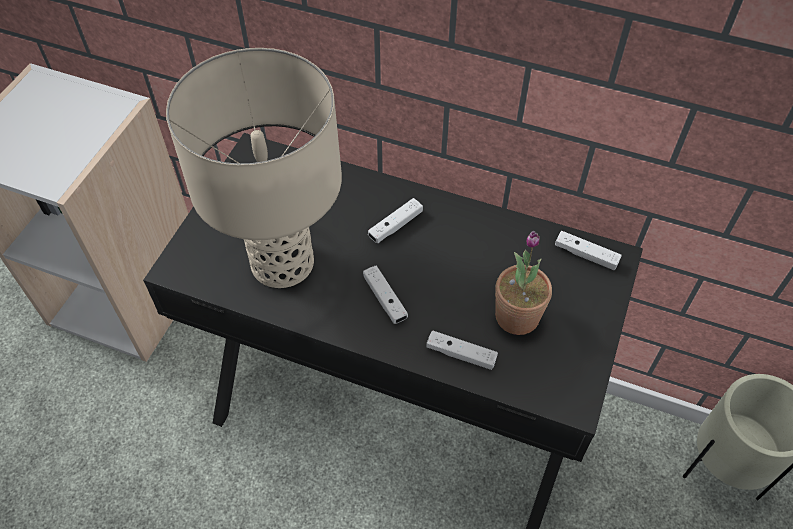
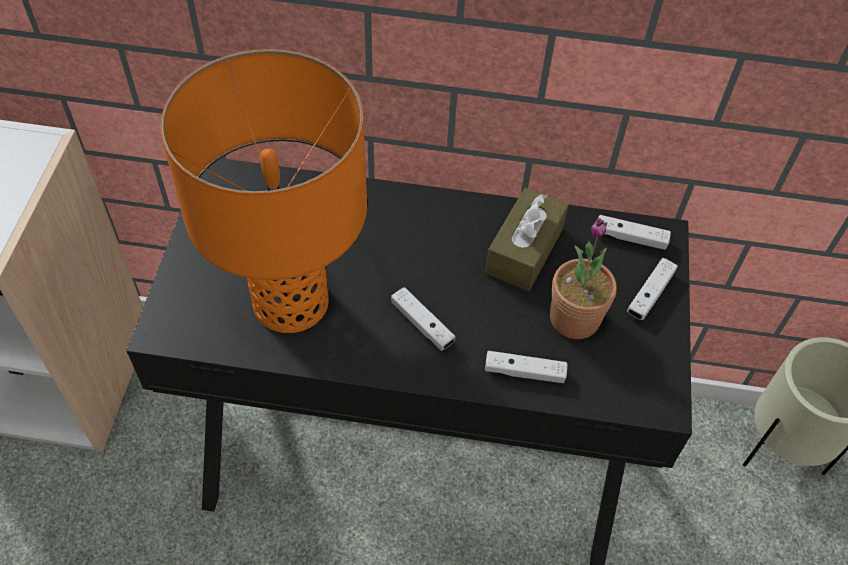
camera: 15 degrees left, 0 degrees up
beige table lamp [166,48,342,288] -> orange table lamp [160,49,367,333]
white game controller [368,198,423,243] -> white game controller moved to [627,258,678,320]
none -> brown tissue box [485,188,569,291]

